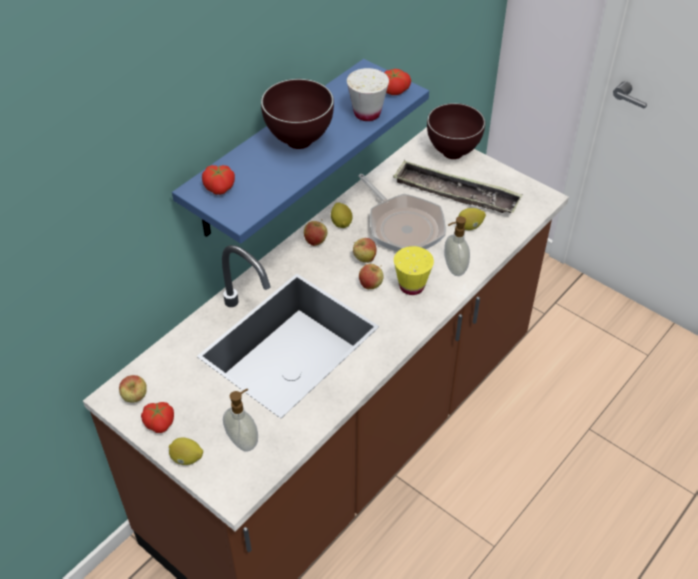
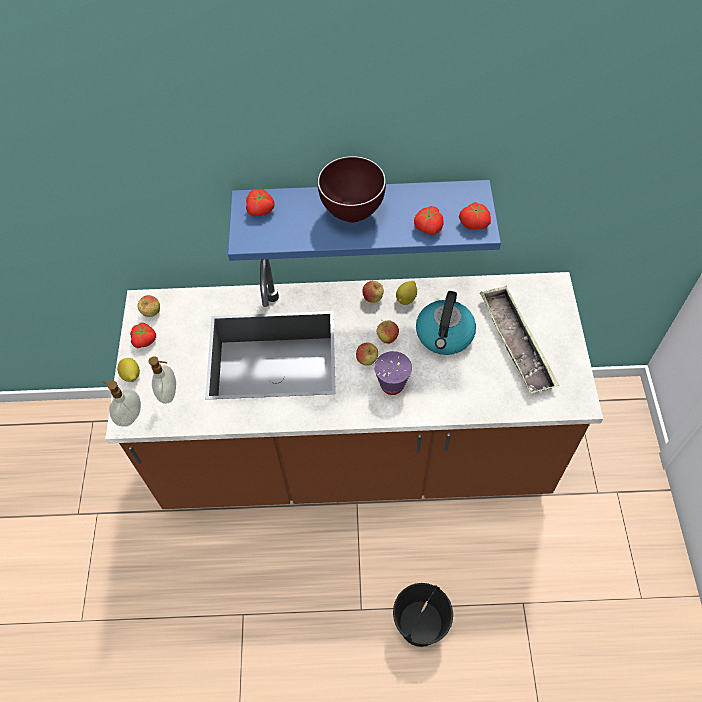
camera: 50 degrees right, 10 degrees up
white cup [347,68,389,121] -> tomato [414,206,444,235]
frying pan [358,174,446,252] -> kettle [416,291,476,355]
yellow cup [394,246,434,295] -> purple cup [374,351,412,395]
brown bowl [427,103,485,159] -> none
soap dispenser [444,216,470,276] -> soap dispenser moved to [102,381,141,427]
lemon [458,208,486,230] -> none
none -> black bucket [393,583,453,647]

